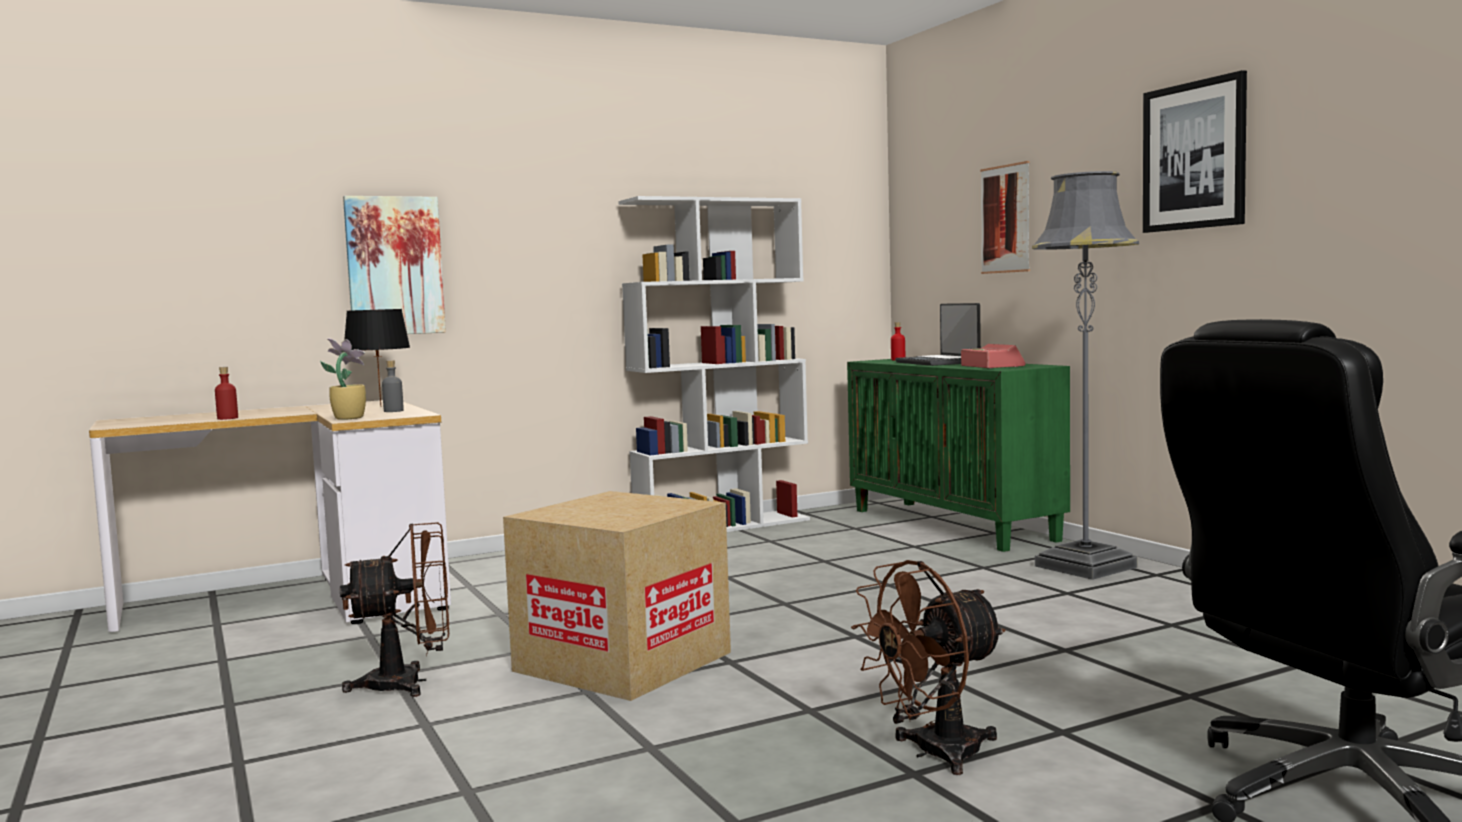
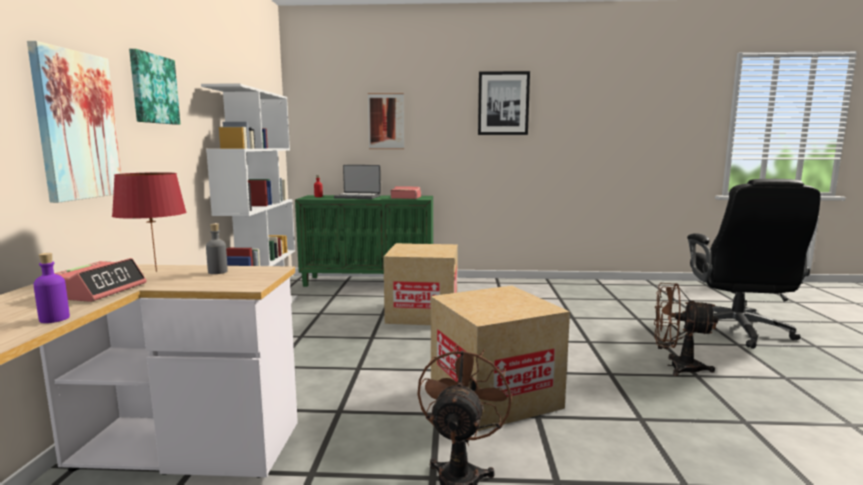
camera: 60 degrees left, 5 degrees up
red bottle [215,367,238,420] -> purple bottle [33,253,70,323]
potted plant [320,338,366,420] -> none
black table lamp [344,309,410,407] -> red table lamp [112,172,186,272]
brown fan [851,560,1006,775] -> brown fan turned 105 degrees clockwise [654,283,718,376]
grey floor lamp [1032,171,1139,580] -> none
none -> alarm clock [54,258,147,302]
none -> picture [129,49,180,125]
none -> cardboard box [383,243,458,325]

